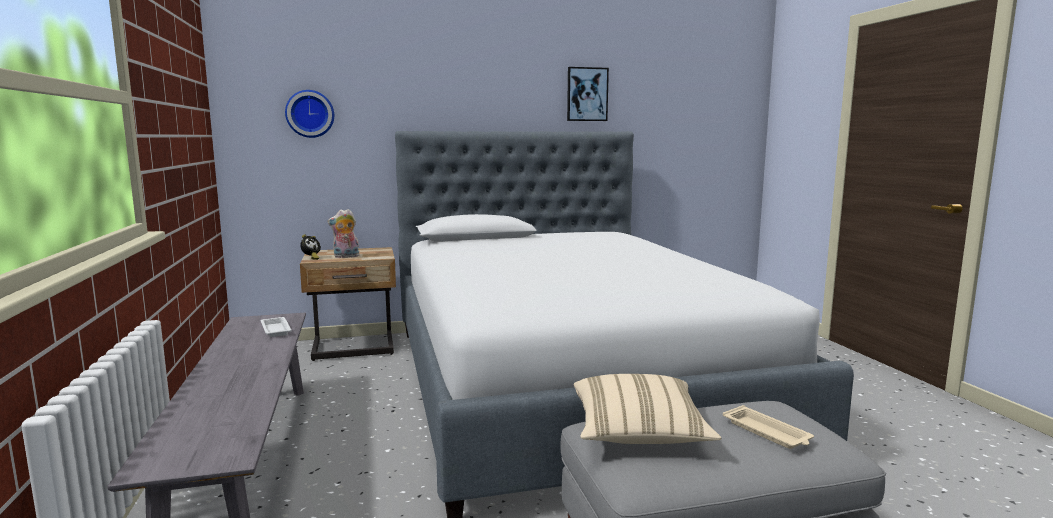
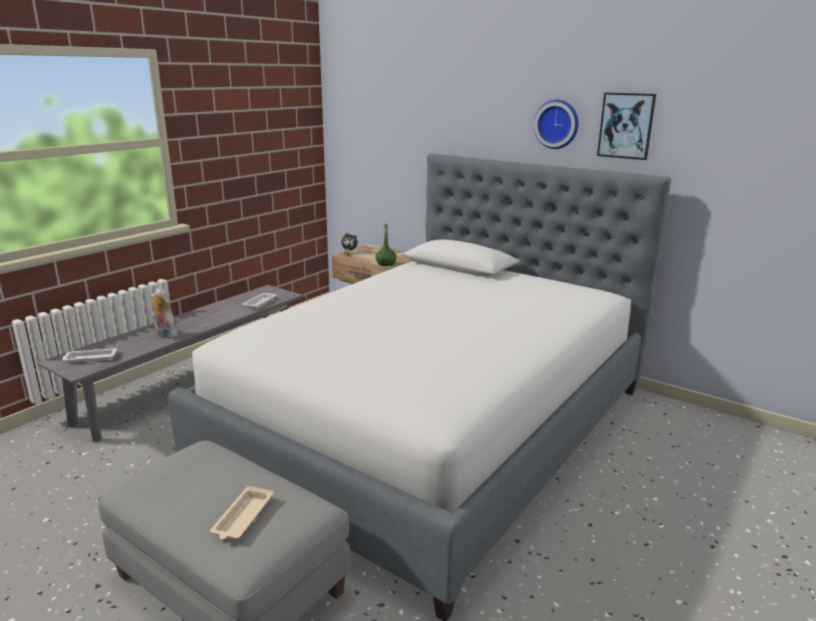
camera: 50 degrees right, 10 degrees up
wall clock [285,90,334,138] -> wall clock moved to [534,100,579,149]
plush toy [327,209,360,258] -> plush toy moved to [150,288,178,338]
beige pillow [573,374,721,444] -> none
none -> white tray [62,348,118,363]
none -> green bottle [375,224,397,266]

